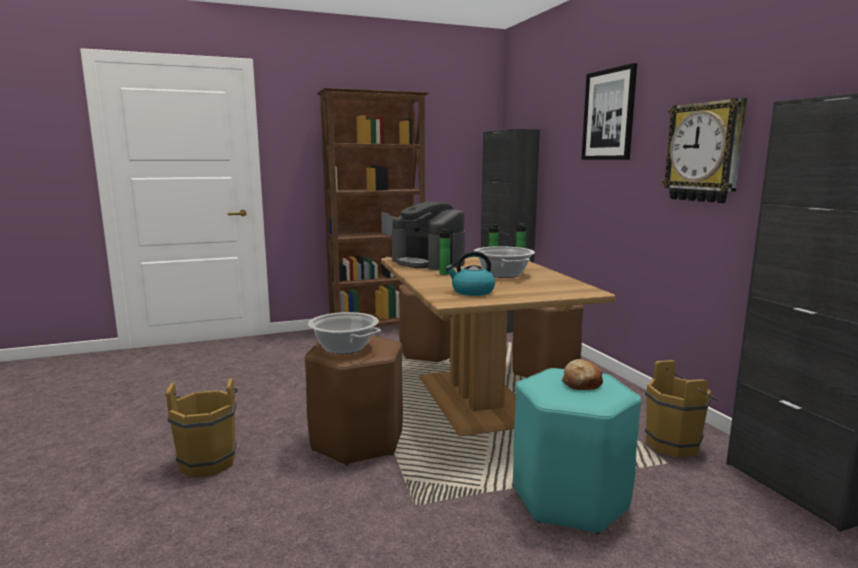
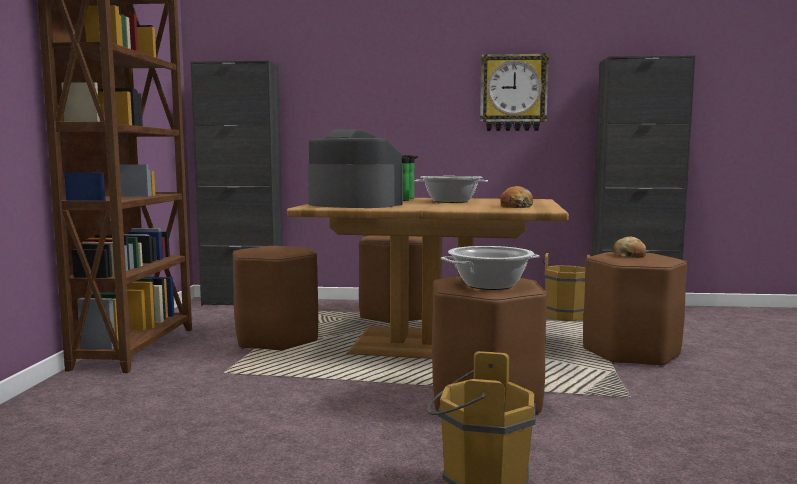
camera: 65 degrees left, 5 degrees down
coffee machine [392,202,465,270] -> coffee machine turned 135 degrees counterclockwise [308,129,403,208]
bottle [440,229,453,275] -> none
kettle [446,251,495,296] -> bread [500,186,533,208]
turquoise stool [513,368,641,534] -> brown stool [583,252,687,367]
picture [581,63,637,160] -> none

